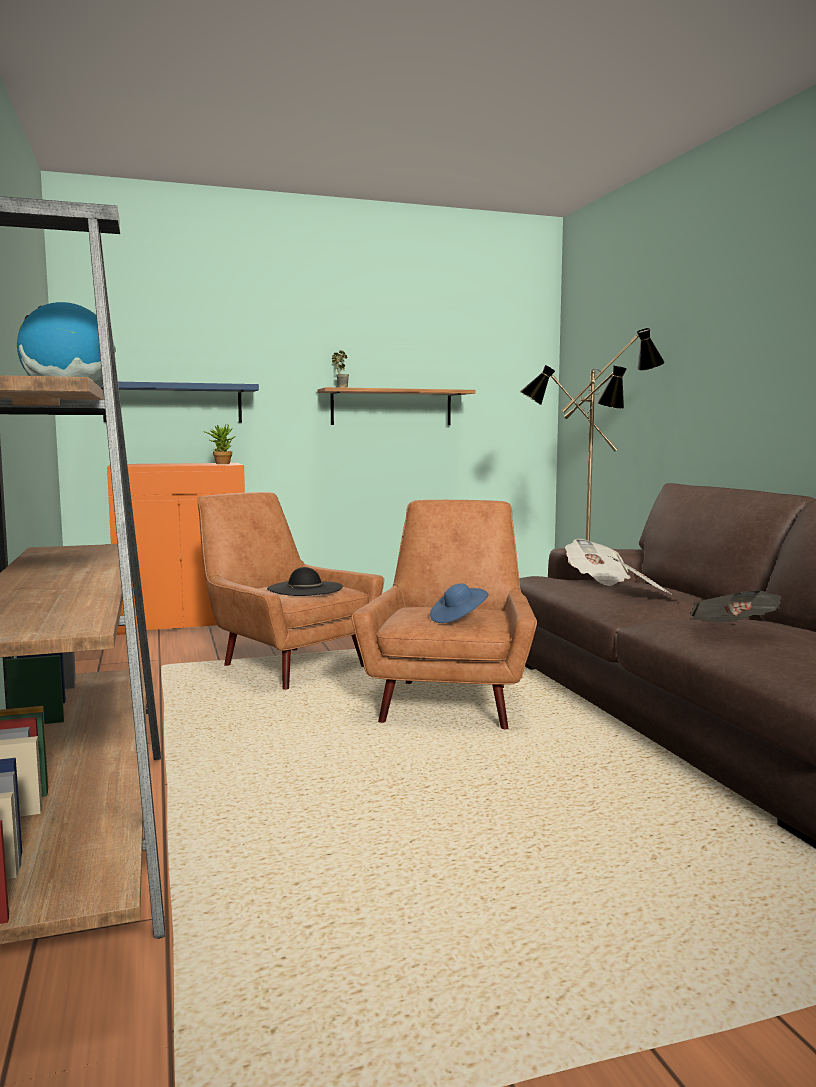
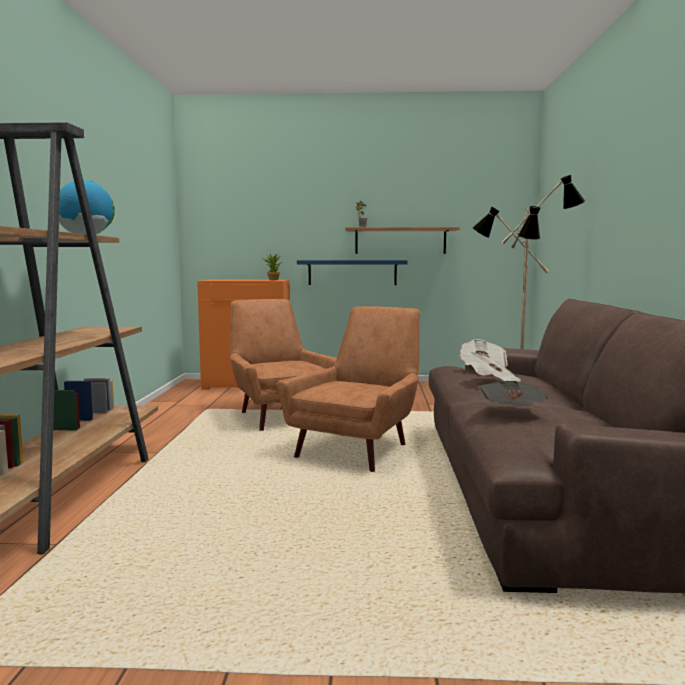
camera: 20 degrees right, 0 degrees up
blue shelf [100,382,259,423] -> blue shelf moved to [297,260,408,285]
black hat [267,567,343,596] -> none
blue hat [430,584,488,623] -> none

